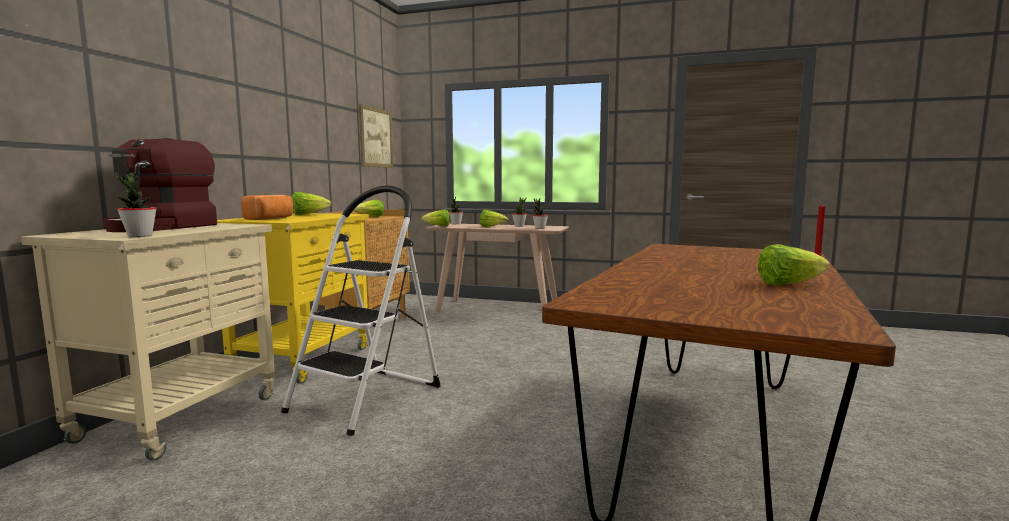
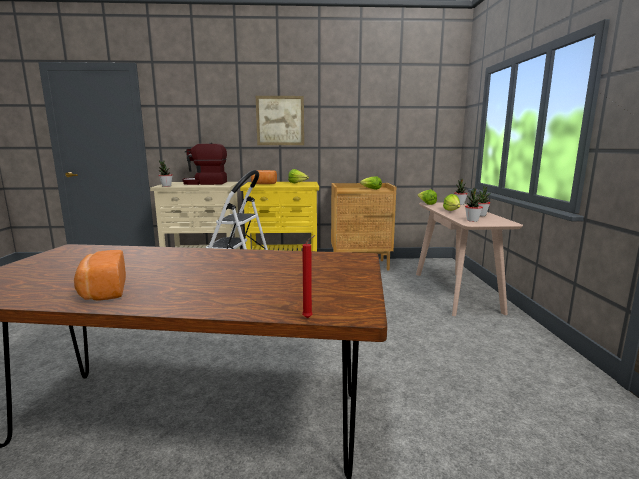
camera: 70 degrees right, 5 degrees up
picture [359,104,393,168] -> picture moved to [256,96,304,145]
lettuce [758,244,830,285] -> bread [74,250,126,301]

